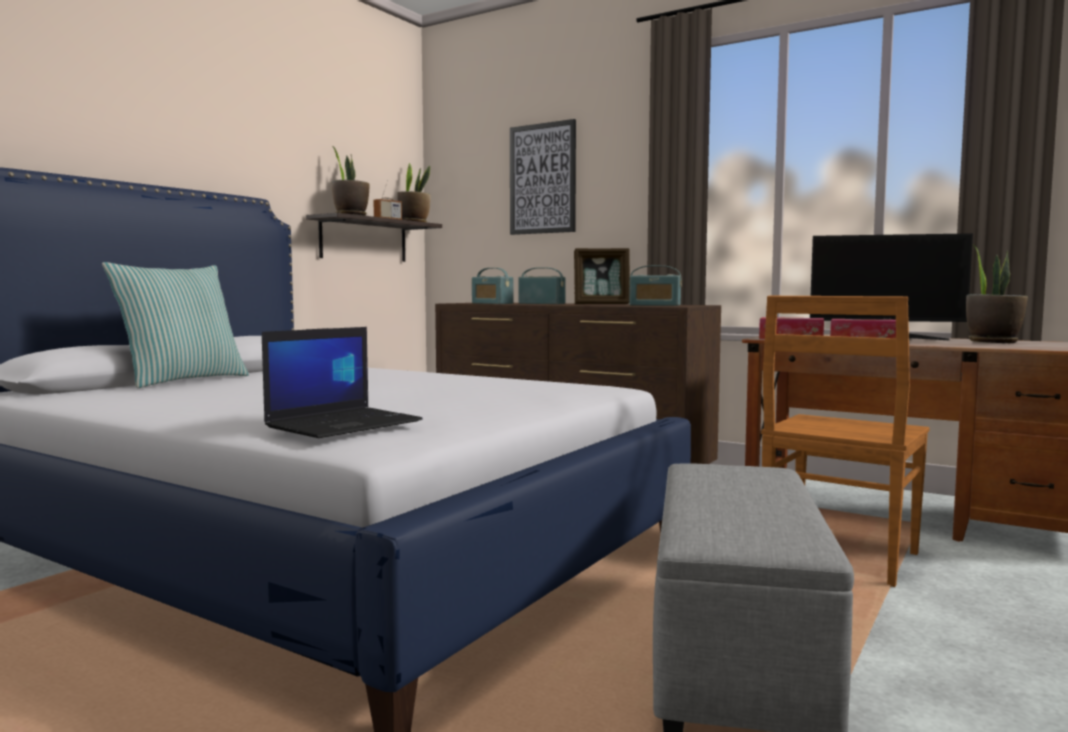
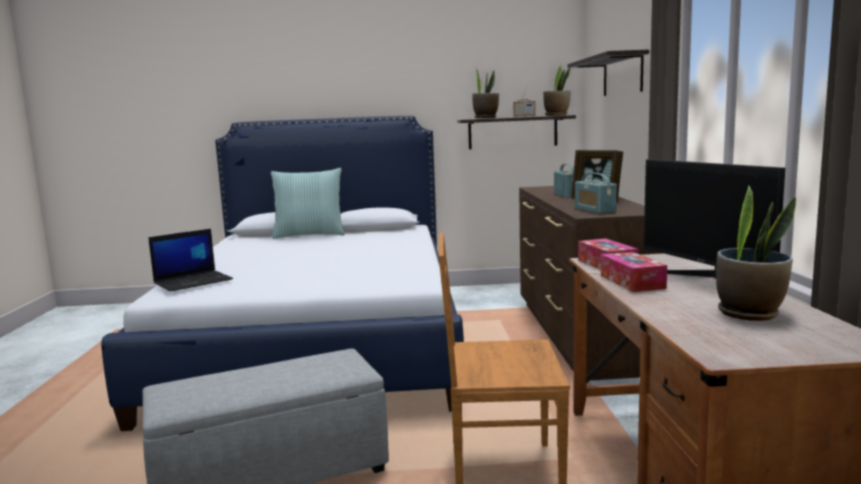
camera: 55 degrees right, 5 degrees up
laptop [262,327,423,438] -> laptop turned 45 degrees counterclockwise [148,229,233,292]
radio [472,268,513,304] -> none
picture [510,119,576,235] -> shelf [567,49,649,96]

